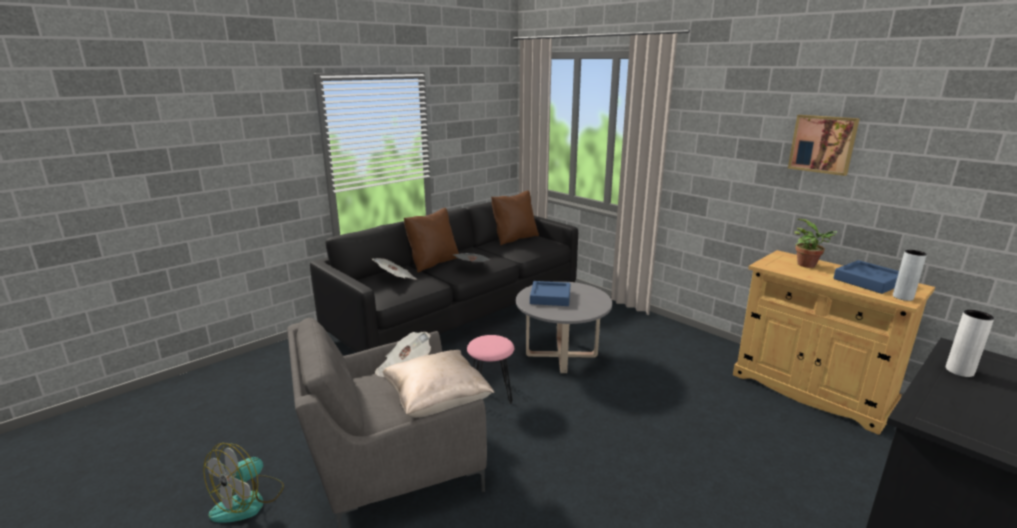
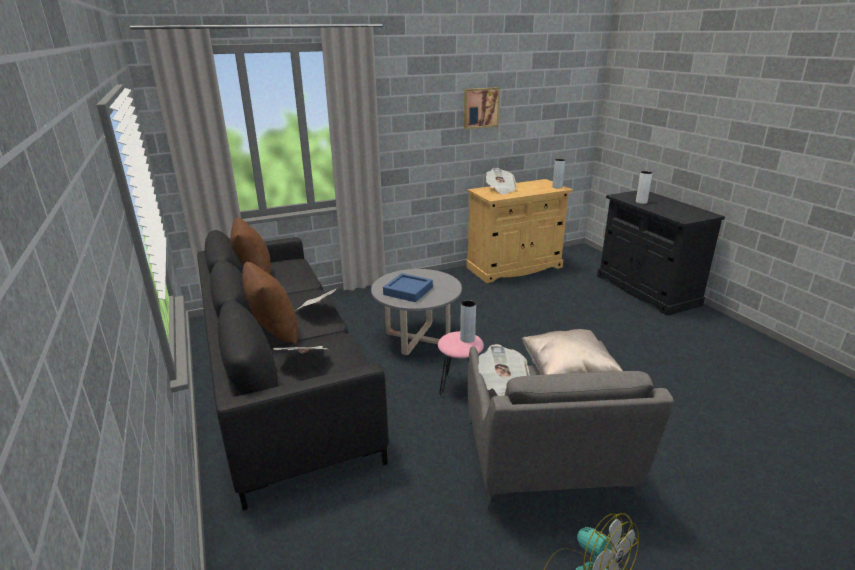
camera: 70 degrees left, 5 degrees up
potted plant [794,219,837,268] -> newspaper [486,168,517,195]
blue tray [833,260,899,294] -> none
none -> grey vase [460,300,476,343]

